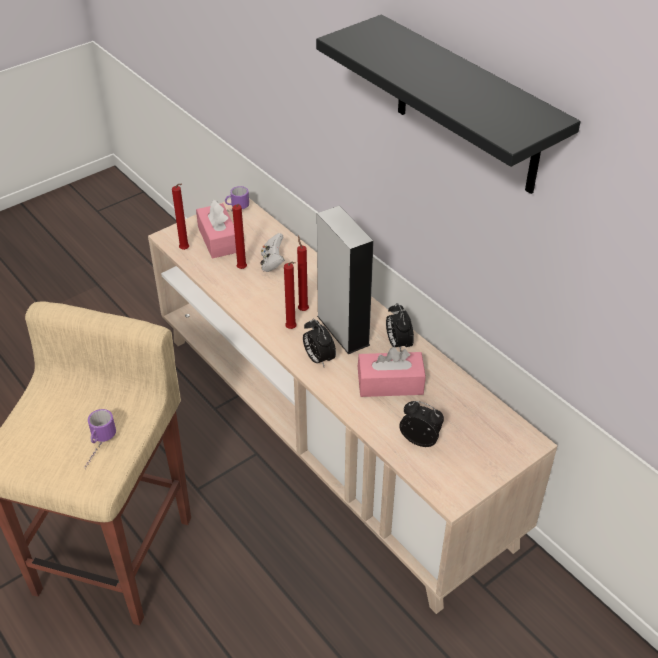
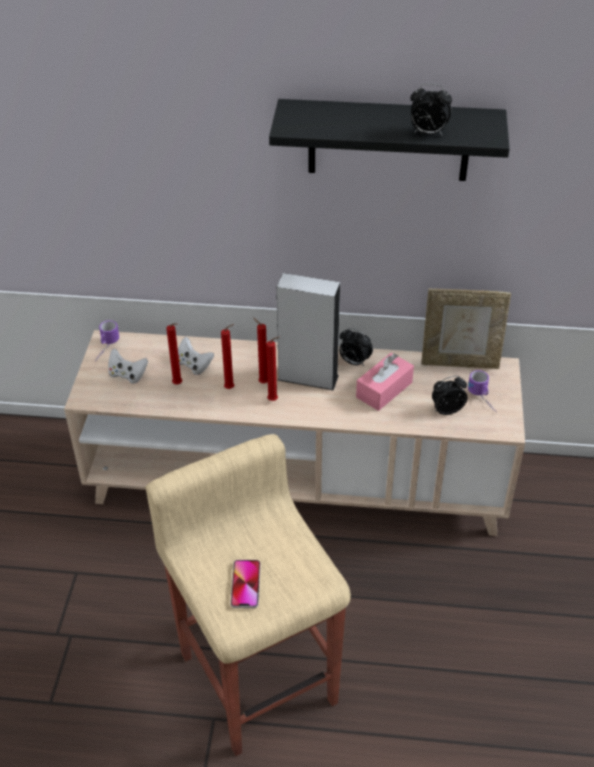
camera: 45 degrees left, 0 degrees up
mug [85,409,116,469] -> mug moved to [468,370,497,412]
red candle [172,184,189,250] -> red candle moved to [221,324,234,389]
pink tissue box [196,200,236,259] -> white game controller [108,349,148,384]
alarm clock [303,319,336,368] -> alarm clock moved to [410,83,452,136]
none -> phone [230,560,261,608]
none -> picture frame [421,288,511,369]

